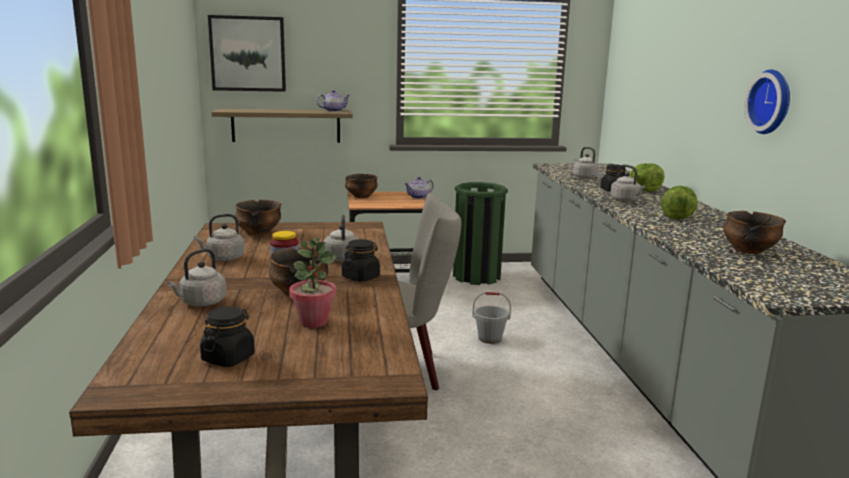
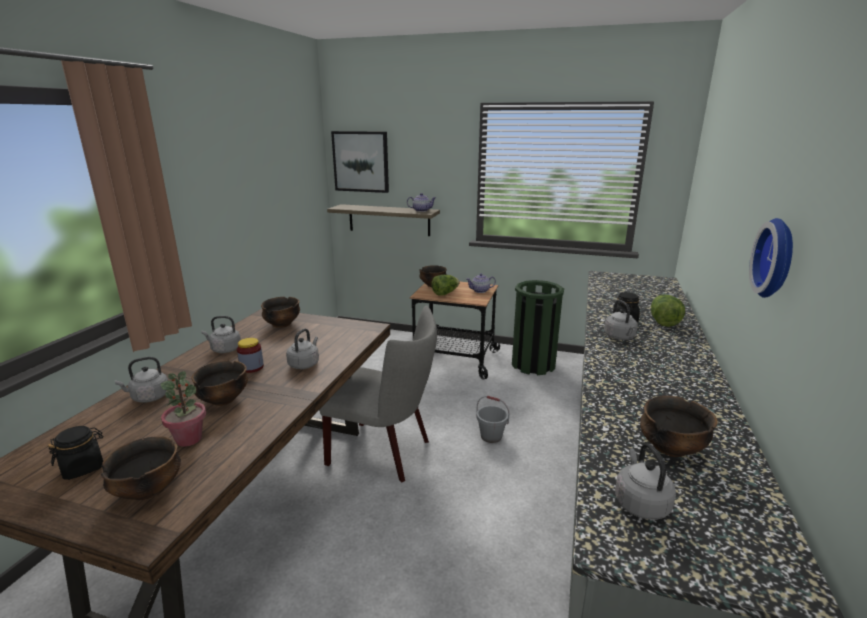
camera: 25 degrees right, 5 degrees up
black jar [342,239,380,282] -> none
grey kettle [573,147,599,179] -> grey kettle moved to [615,443,676,520]
lettuce [661,186,698,220] -> lettuce moved to [431,275,460,296]
none -> bowl [101,436,181,500]

